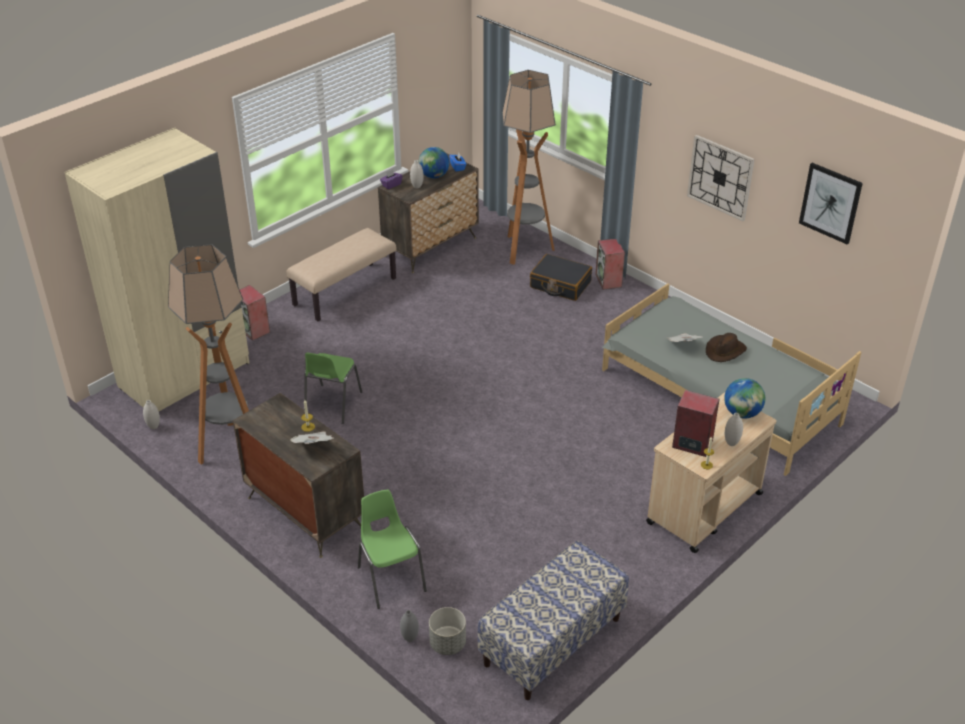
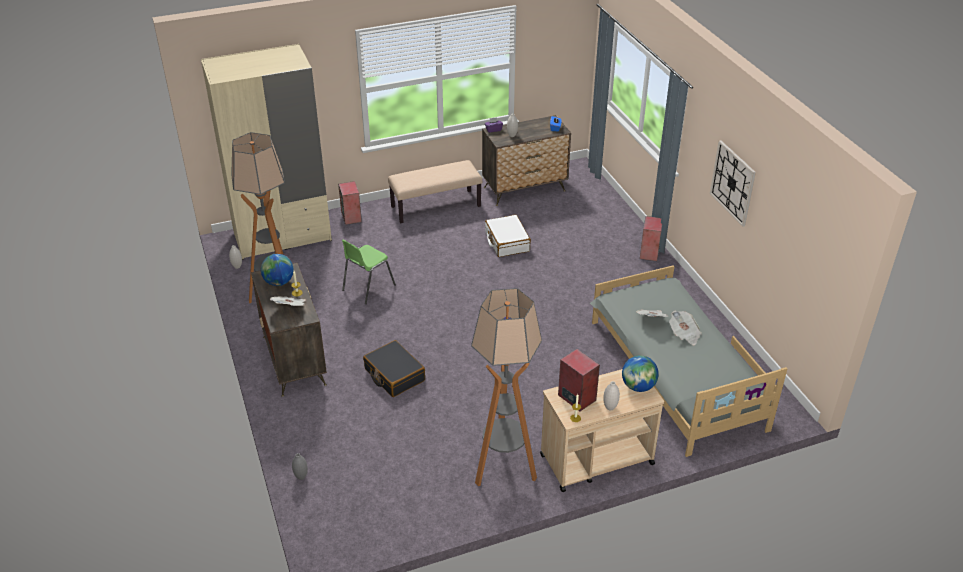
camera: 25 degrees right, 0 degrees up
green chair [358,489,427,609] -> none
globe [419,147,449,178] -> globe moved to [261,254,294,286]
grey planter [429,607,466,655] -> none
bench [478,541,629,700] -> none
floor lamp [502,70,556,265] -> floor lamp moved to [471,288,542,487]
black suitcase [530,254,592,301] -> black suitcase moved to [363,340,425,397]
brown hat [706,333,747,362] -> newspaper [669,311,702,345]
picture [799,163,863,244] -> none
none -> white suitcase [485,215,531,257]

